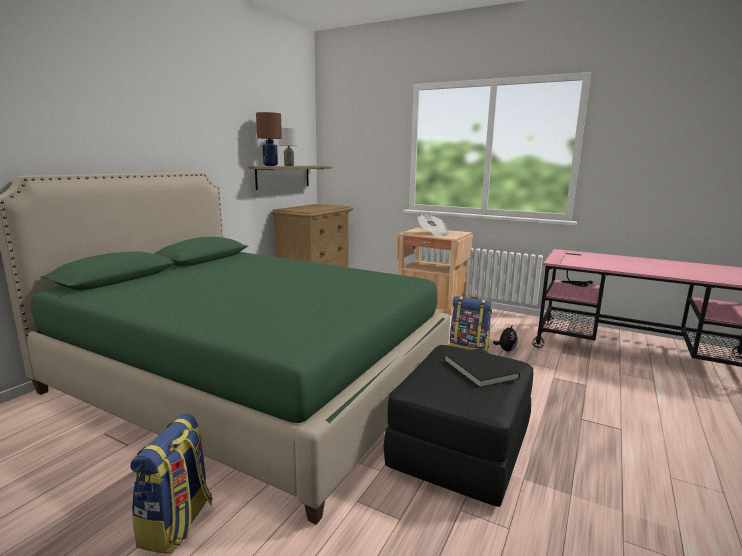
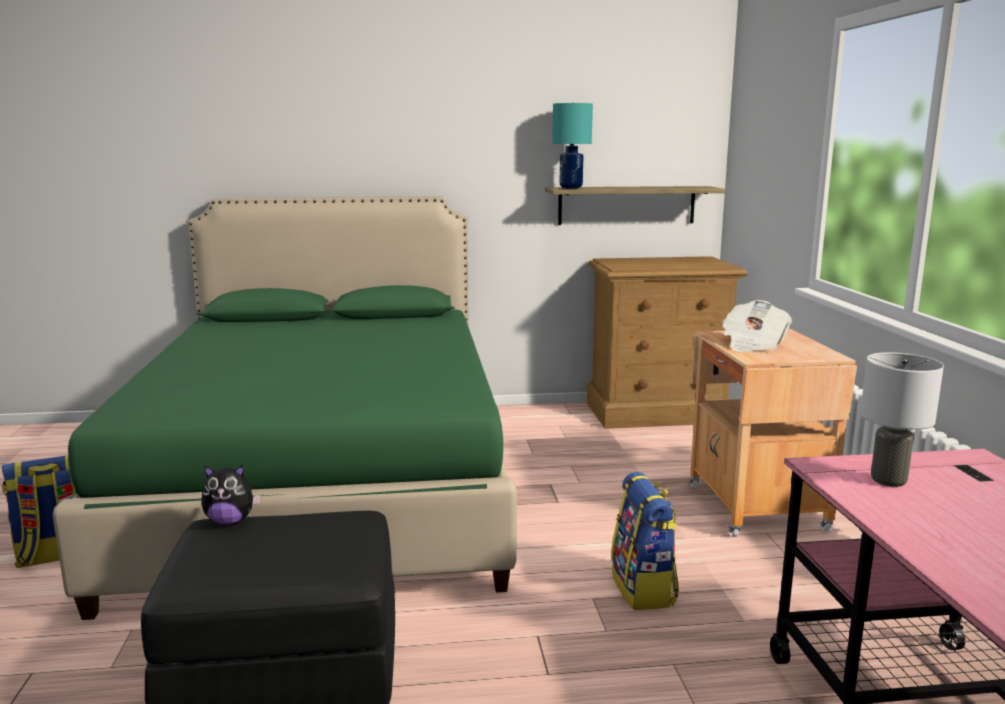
camera: 55 degrees right, 0 degrees up
brown table lamp [256,112,282,166] -> turquoise table lamp [552,103,593,189]
white table lamp [278,128,298,166] -> white table lamp moved to [860,352,944,487]
black book [445,348,520,388] -> none
plush toy [493,324,518,351] -> plush toy moved to [201,465,261,525]

